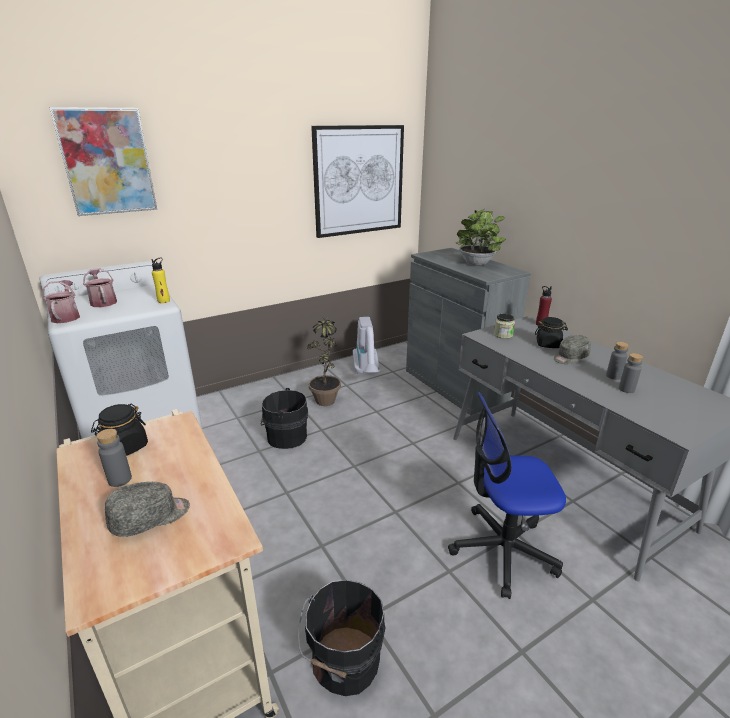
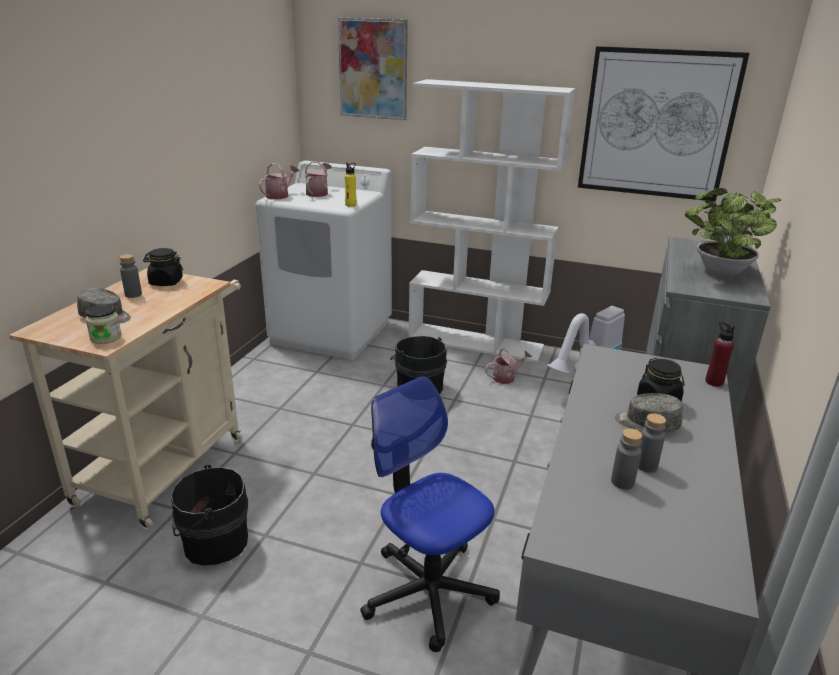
camera: 50 degrees right, 0 degrees up
potted plant [307,316,341,406] -> watering can [485,348,532,384]
jar [494,313,515,339] -> jar moved to [85,305,122,344]
none -> white bookcase [409,79,575,363]

